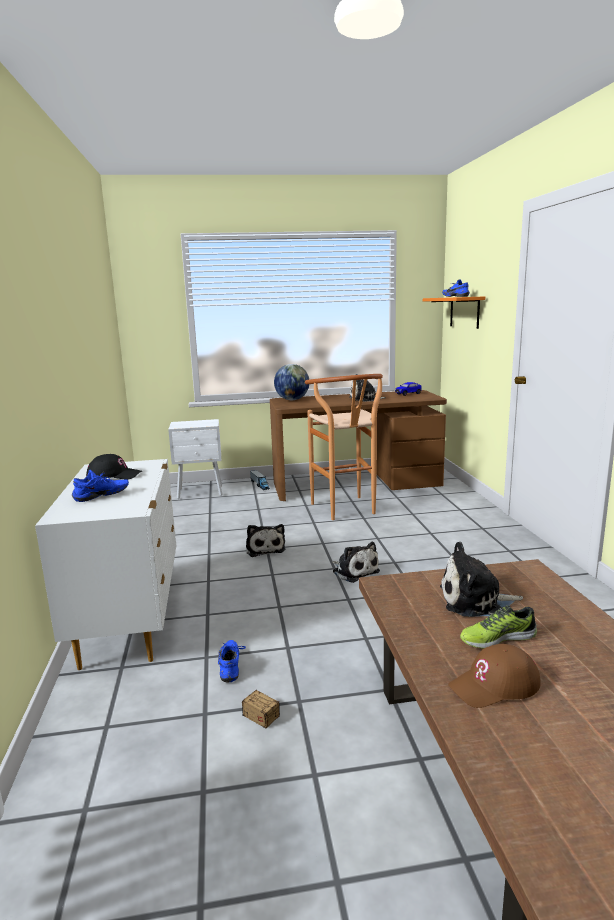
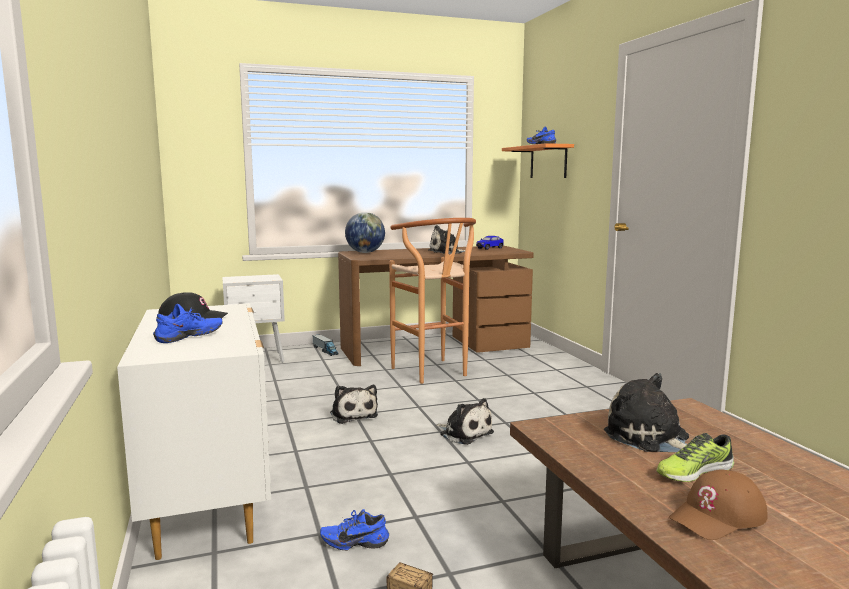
camera: 10 degrees left, 5 degrees down
blue shoe [218,640,246,683] -> blue shoe turned 75 degrees counterclockwise [320,509,389,551]
plush toy [440,542,523,617] -> plush toy turned 60 degrees clockwise [604,373,689,452]

